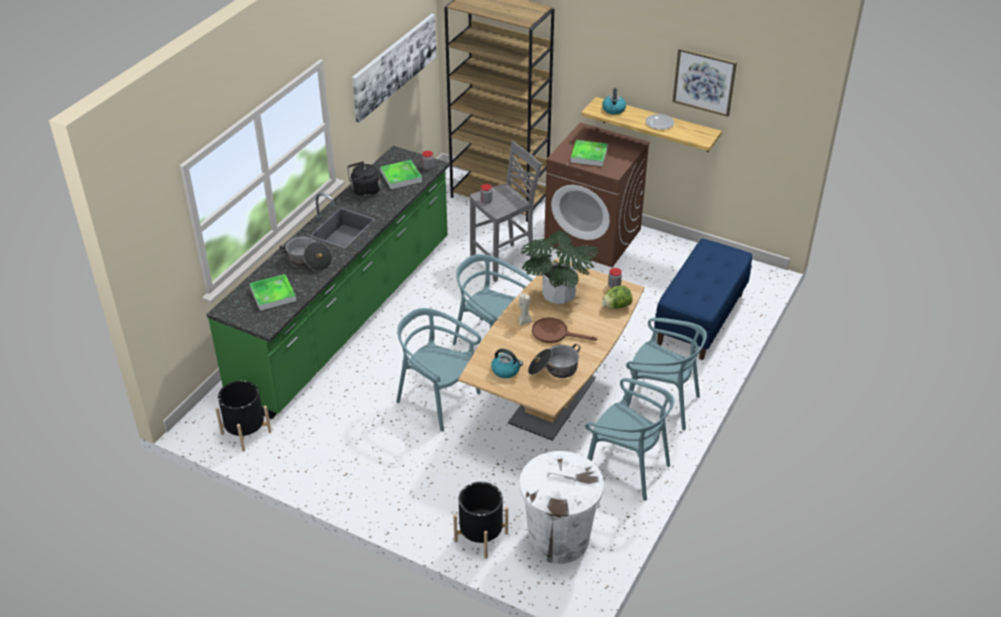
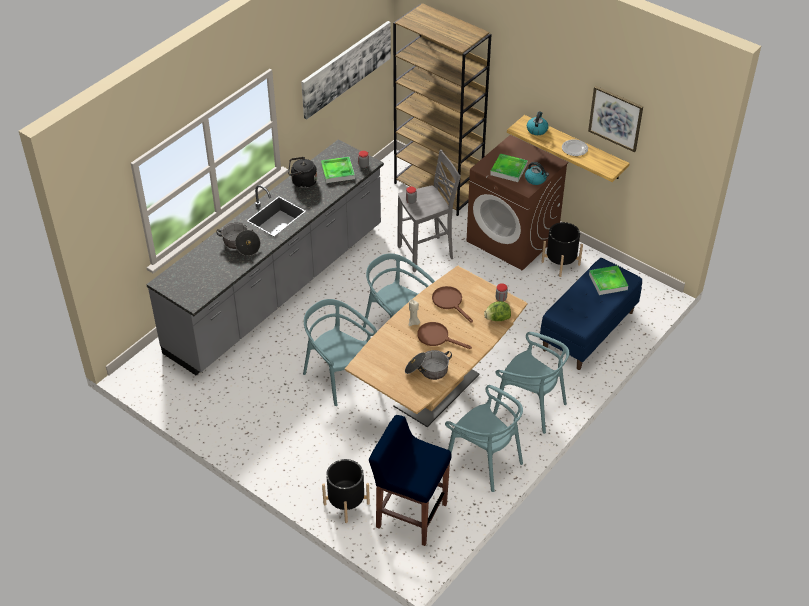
camera: 10 degrees right, 5 degrees up
green counter [206,146,450,419] -> grey counter [146,140,384,375]
black planter [215,380,271,452] -> black planter moved to [541,222,583,277]
tray [250,274,296,311] -> tray moved to [589,265,628,295]
kettle [491,349,523,378] -> kettle moved to [525,162,549,185]
white trash can [519,451,604,564] -> blue stool [369,415,452,546]
potted plant [521,230,599,304] -> brown frying pan [432,286,473,323]

